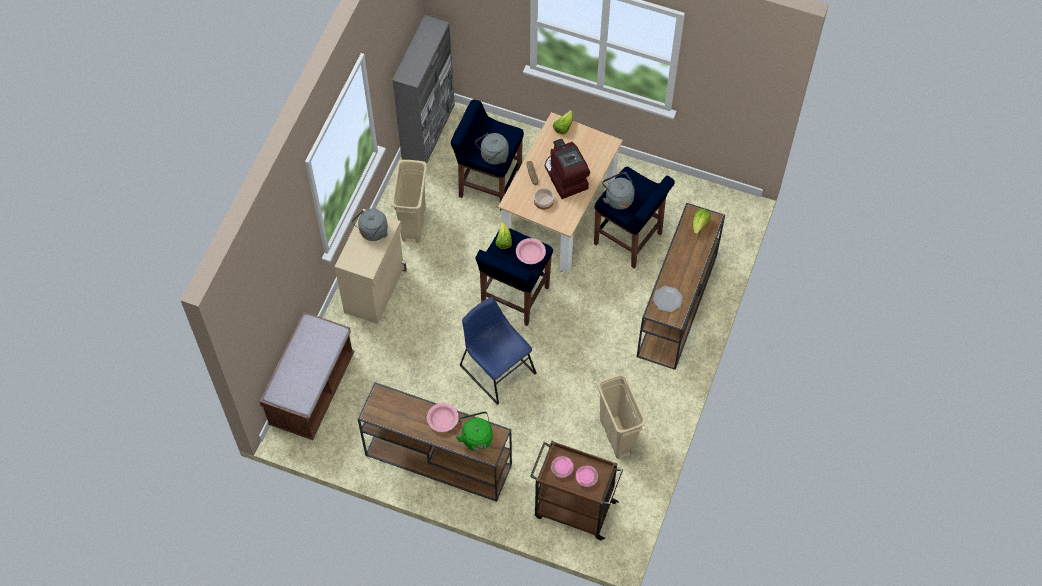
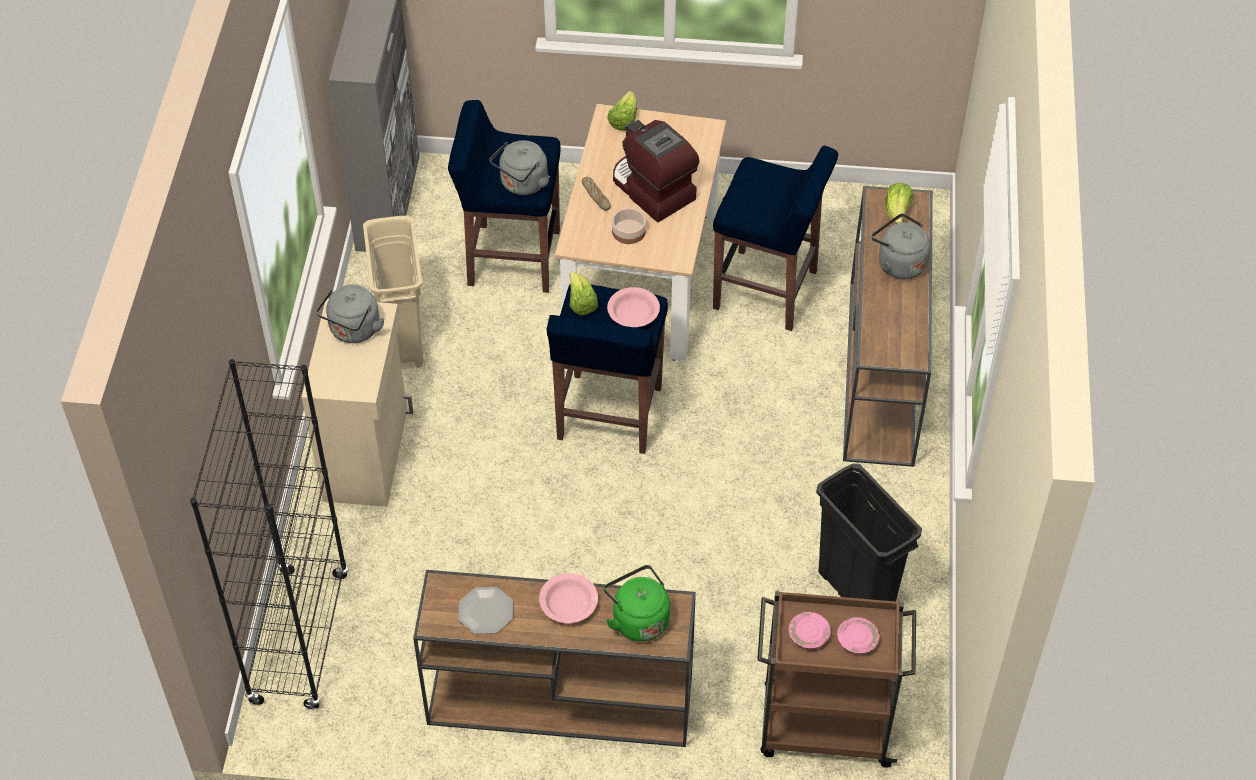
camera: 15 degrees left, 10 degrees down
brown bench [259,312,355,440] -> black bookcase [190,359,349,710]
blue chair [460,297,537,405] -> none
beige trash can [597,374,646,459] -> black trash can [816,464,922,601]
grey kettle [602,172,635,210] -> grey kettle moved to [871,213,930,280]
plate [653,286,683,312] -> plate moved to [458,587,513,634]

